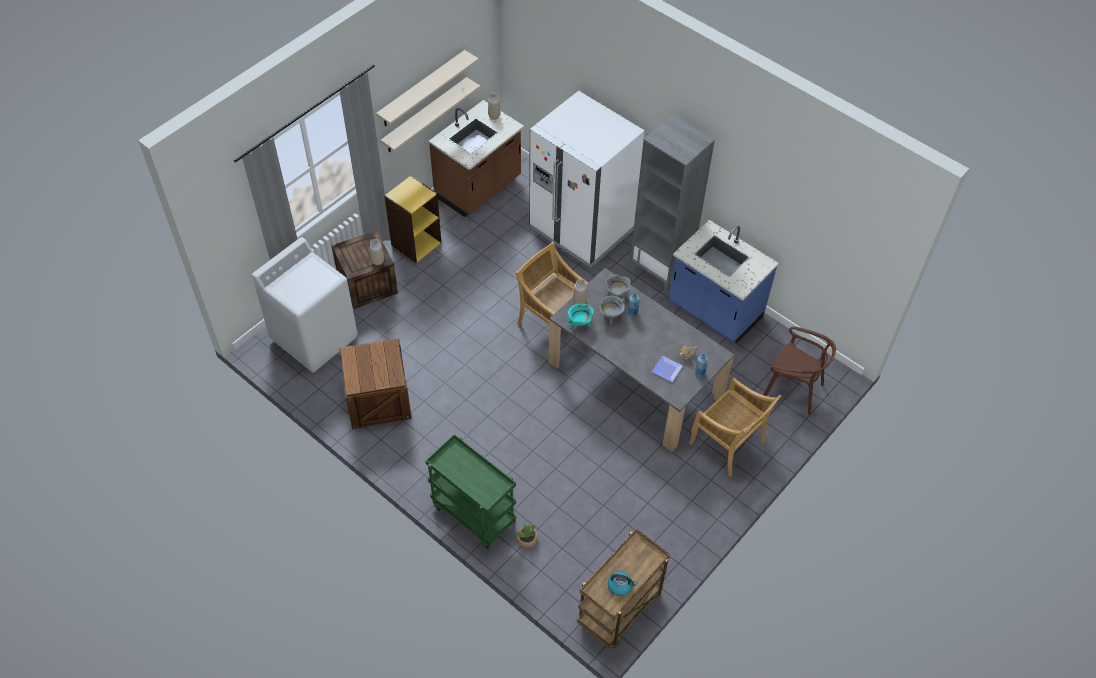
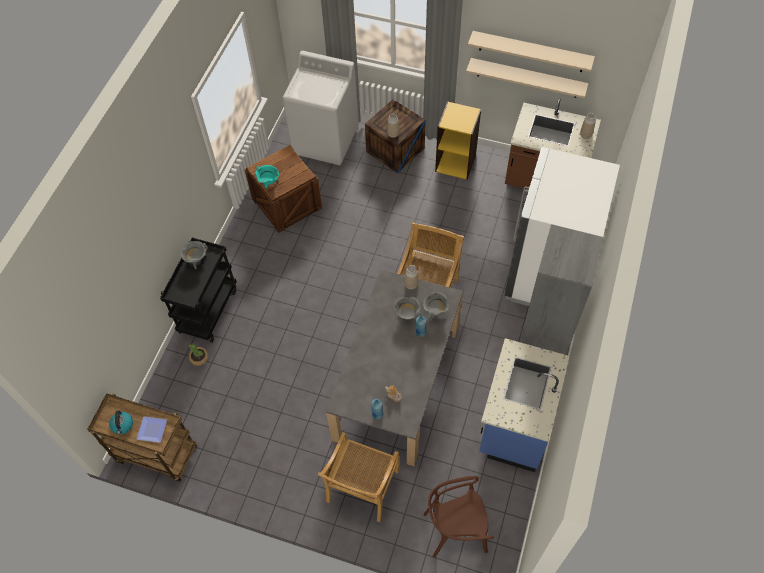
camera: 70 degrees right, 5 degrees up
green cart [425,434,516,549] -> black cart [160,238,237,343]
turquoise cooking pot [567,303,594,329] -> turquoise cooking pot moved to [255,165,279,188]
plate [652,356,683,382] -> plate moved to [137,417,167,443]
brown chair [764,326,836,415] -> brown chair turned 75 degrees clockwise [424,476,494,558]
none -> grey cooking pot [181,241,208,269]

